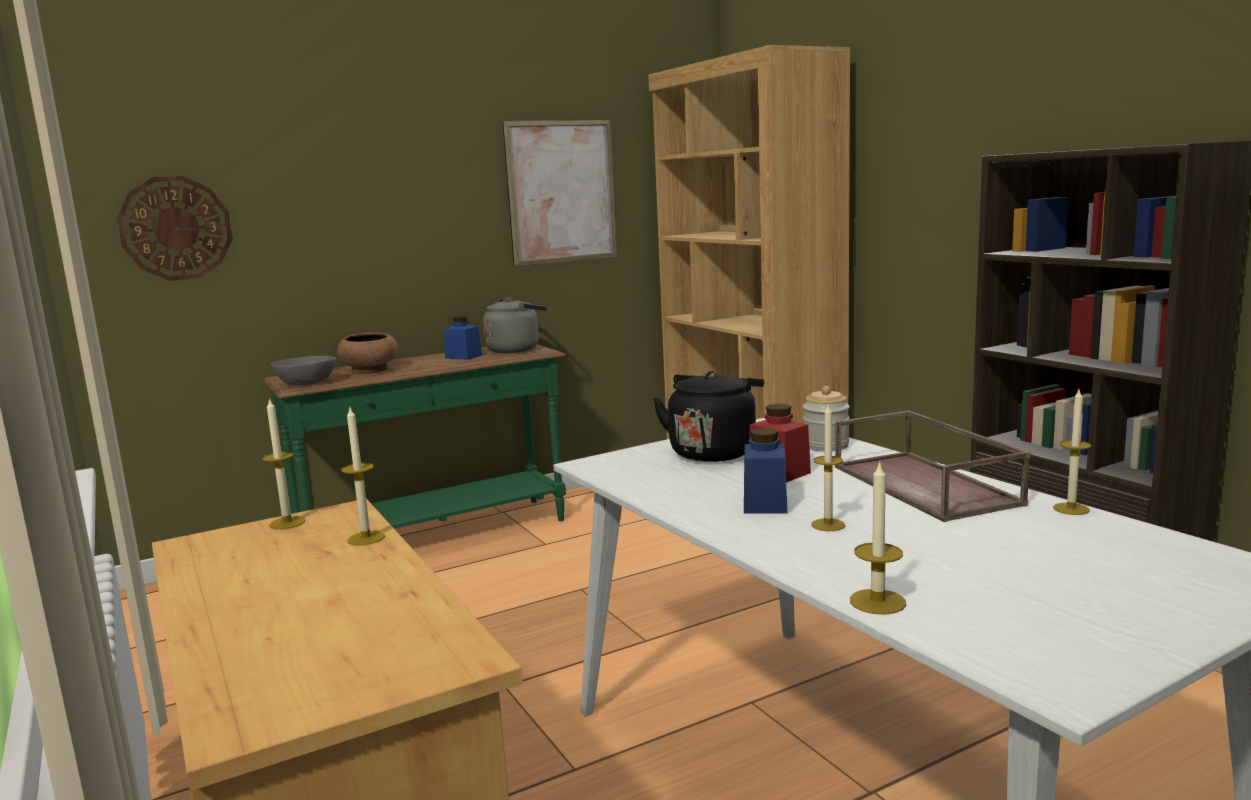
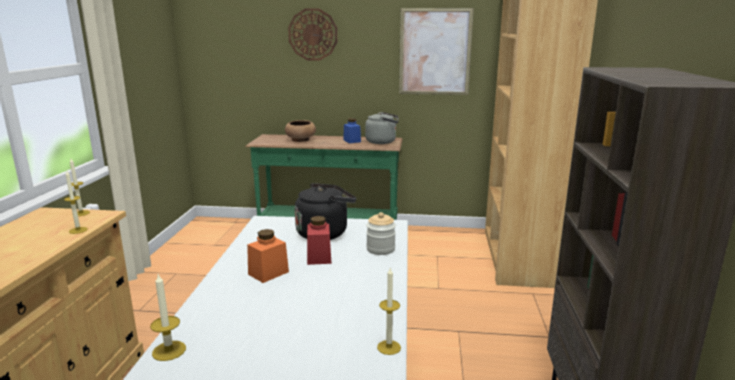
camera: 35 degrees right, 5 degrees up
wall clock [117,176,233,281] -> wall clock moved to [288,8,338,60]
grey bowl [271,356,336,386] -> none
blue jar [744,428,788,513] -> orange jar [247,229,289,283]
candle [811,405,845,531] -> none
brown tray [835,410,1031,522] -> none

